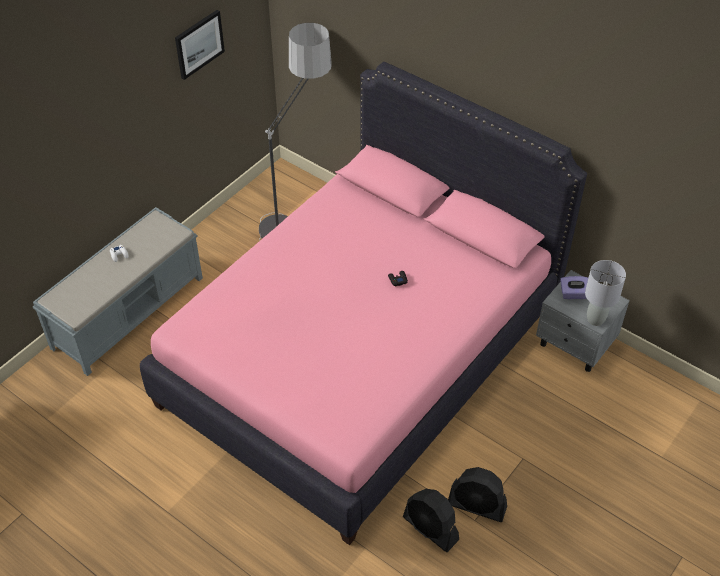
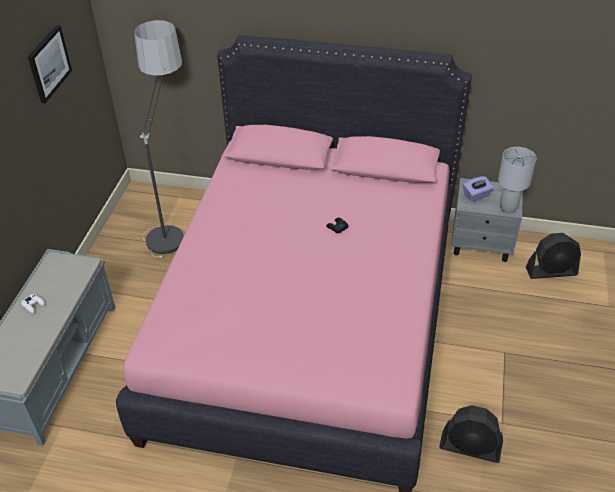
camera: 25 degrees left, 5 degrees down
black fan [448,467,507,522] -> black fan moved to [526,233,581,279]

